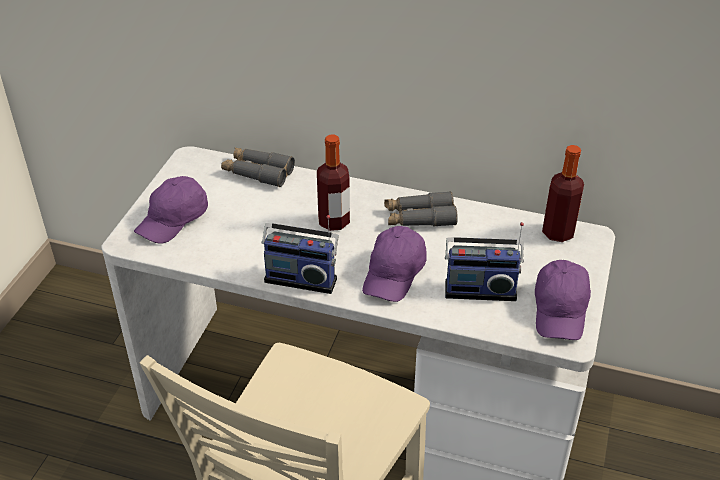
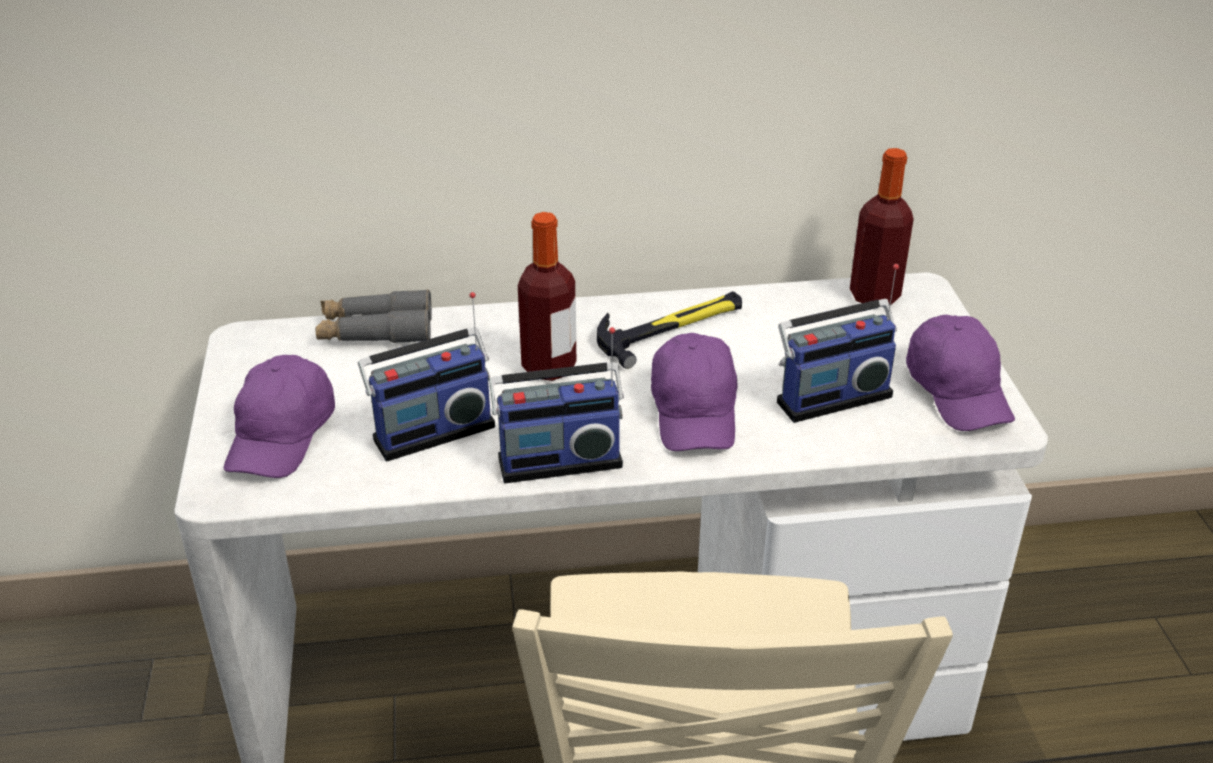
camera: 25 degrees left, 5 degrees down
grey binoculars [384,191,458,226] -> hammer [597,291,742,369]
none -> radio [358,292,495,461]

